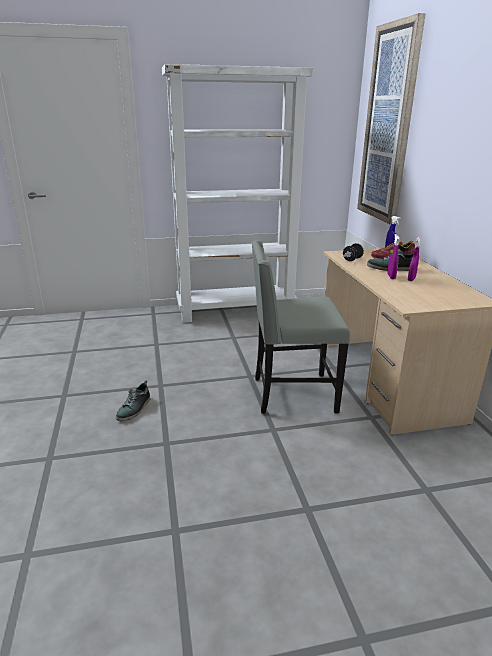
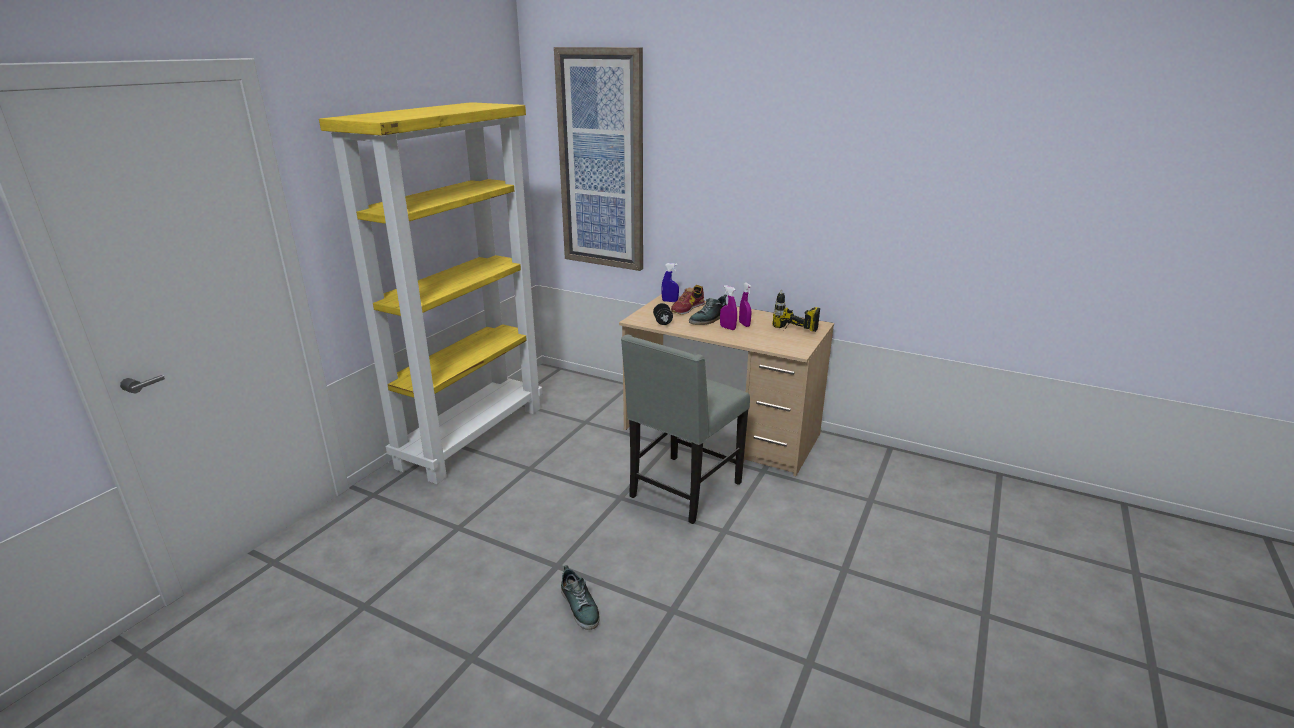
camera: 50 degrees left, 0 degrees up
white bookcase [162,64,313,323] -> yellow bookcase [319,102,543,484]
none -> power drill [772,290,820,332]

